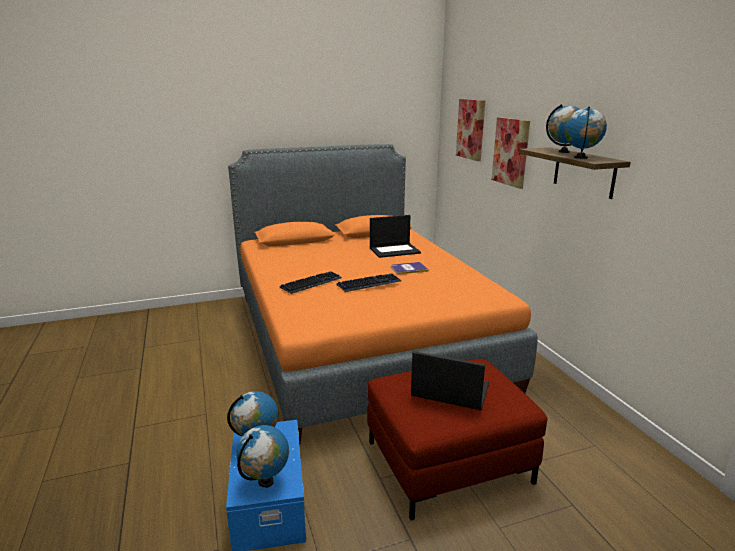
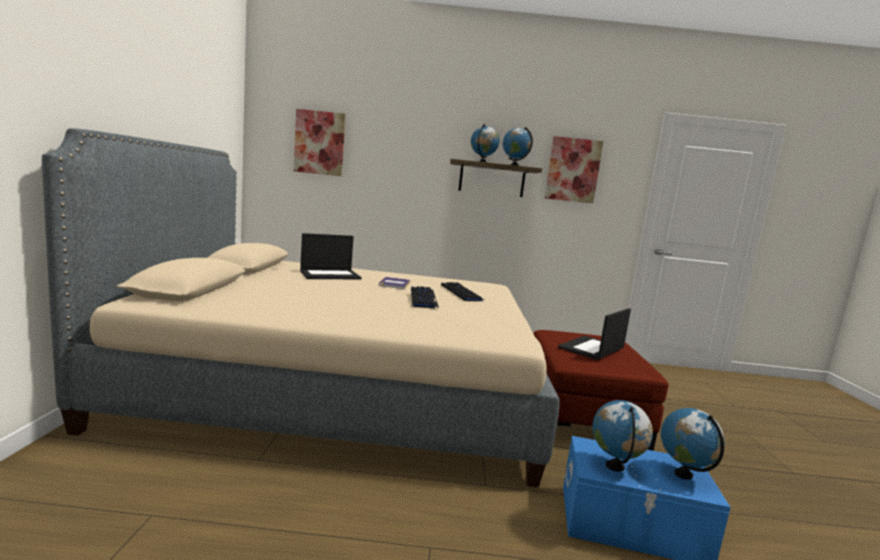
camera: 70 degrees left, 10 degrees down
orange bed [228,144,538,445] -> beige bed [42,128,560,487]
keyboard [280,271,342,294] -> keyboard moved to [441,282,484,301]
laptop [370,215,421,258] -> laptop turned 60 degrees clockwise [300,233,362,279]
picture [492,117,530,189] -> picture moved to [545,136,603,203]

